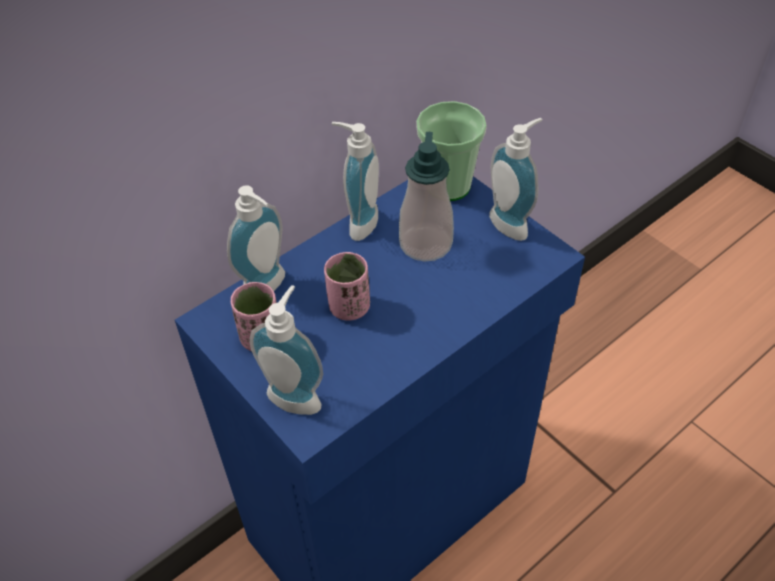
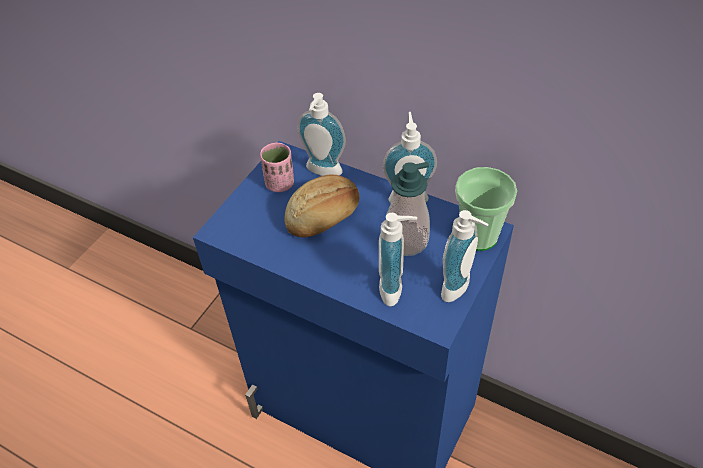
camera: 70 degrees right, 0 degrees up
soap dispenser [250,285,323,415] -> soap dispenser moved to [379,213,417,307]
pink cup [324,252,370,321] -> bread [284,174,359,237]

